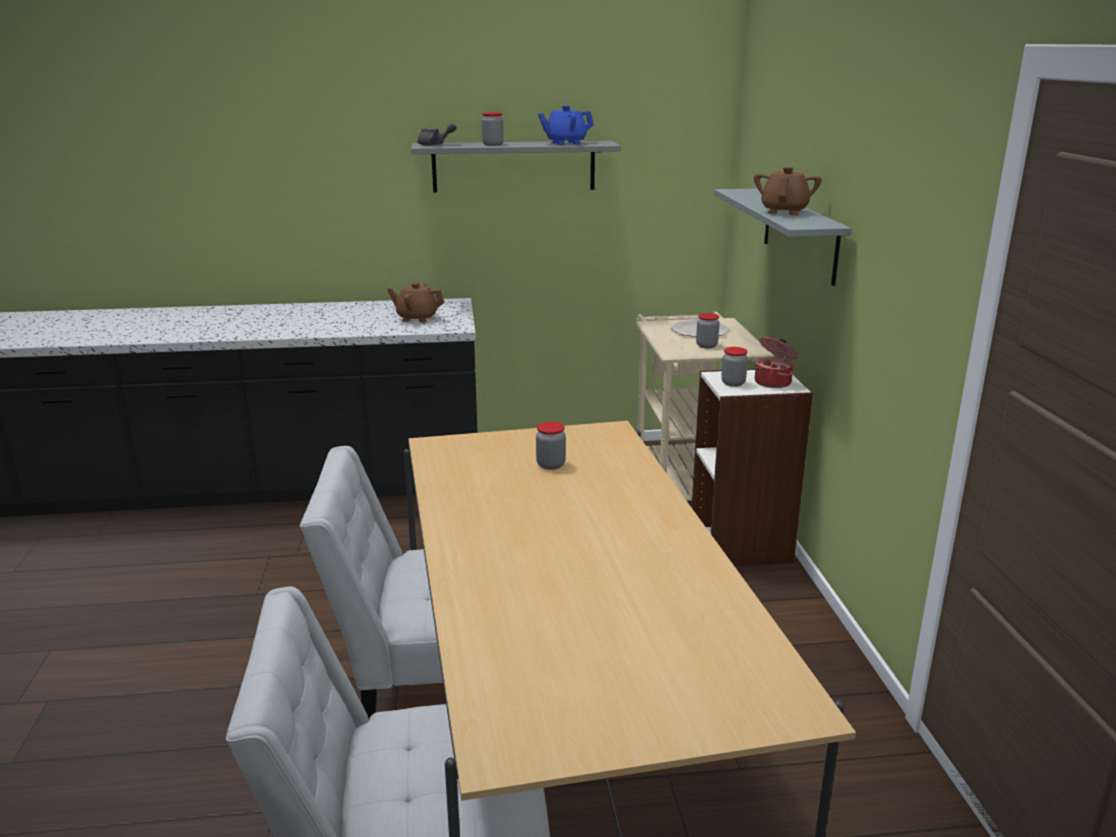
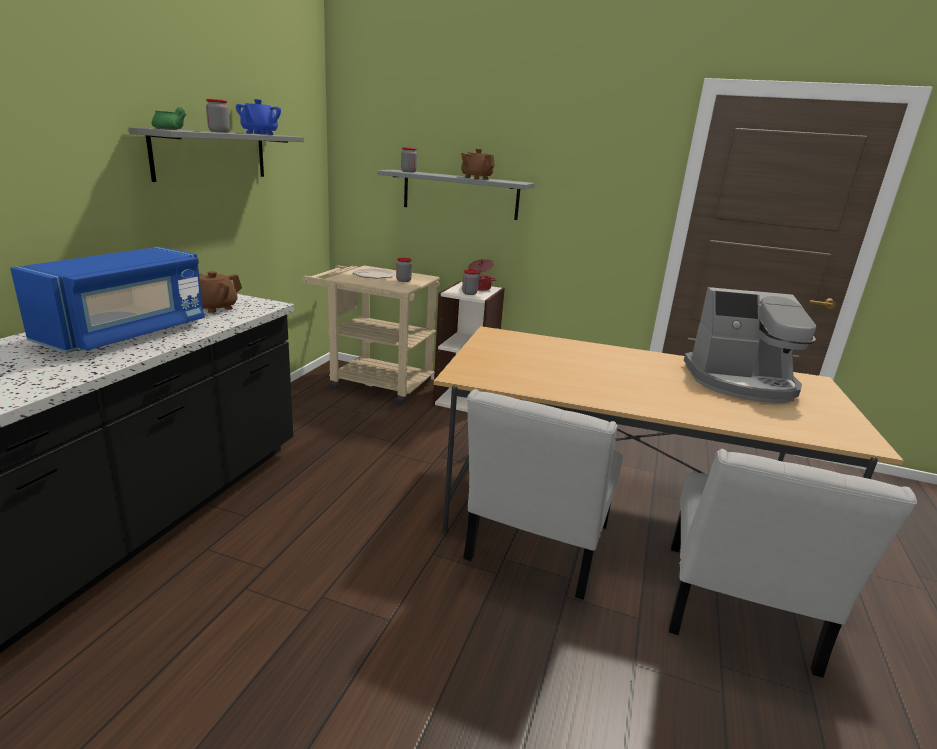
camera: 65 degrees left, 0 degrees up
grey teapot [418,123,457,146] -> green teapot [152,107,187,130]
jar [536,422,566,470] -> jar moved to [401,147,417,172]
none -> blue microwave [10,247,205,353]
none -> coffee machine [684,287,816,403]

